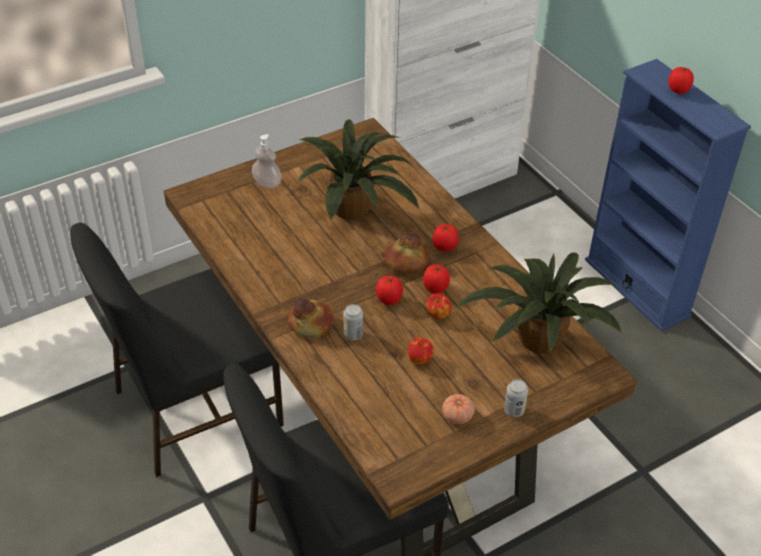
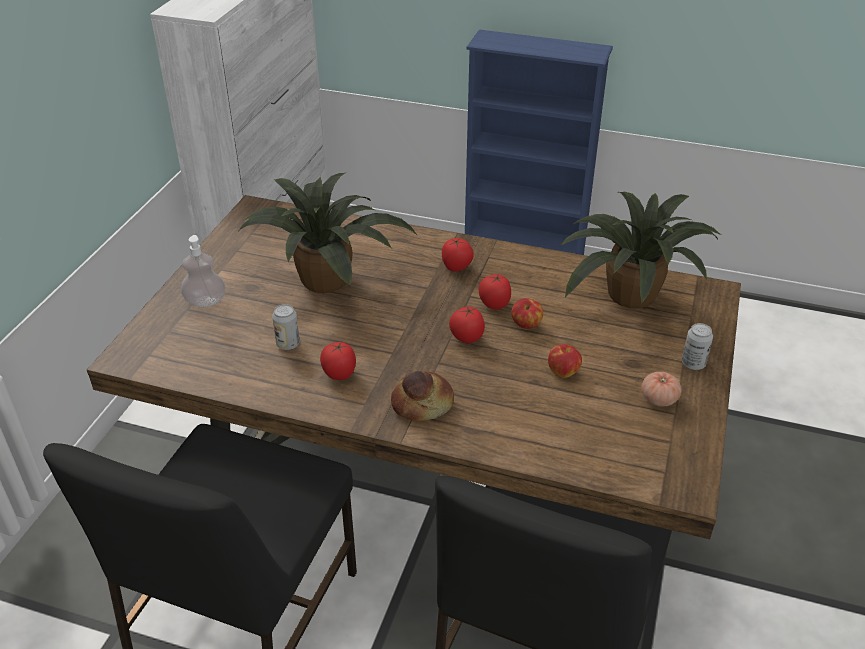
camera: 40 degrees left, 5 degrees down
can [343,304,363,340] -> can moved to [272,304,300,350]
bread [383,231,429,274] -> none
tomato [669,67,694,94] -> tomato moved to [320,341,356,380]

